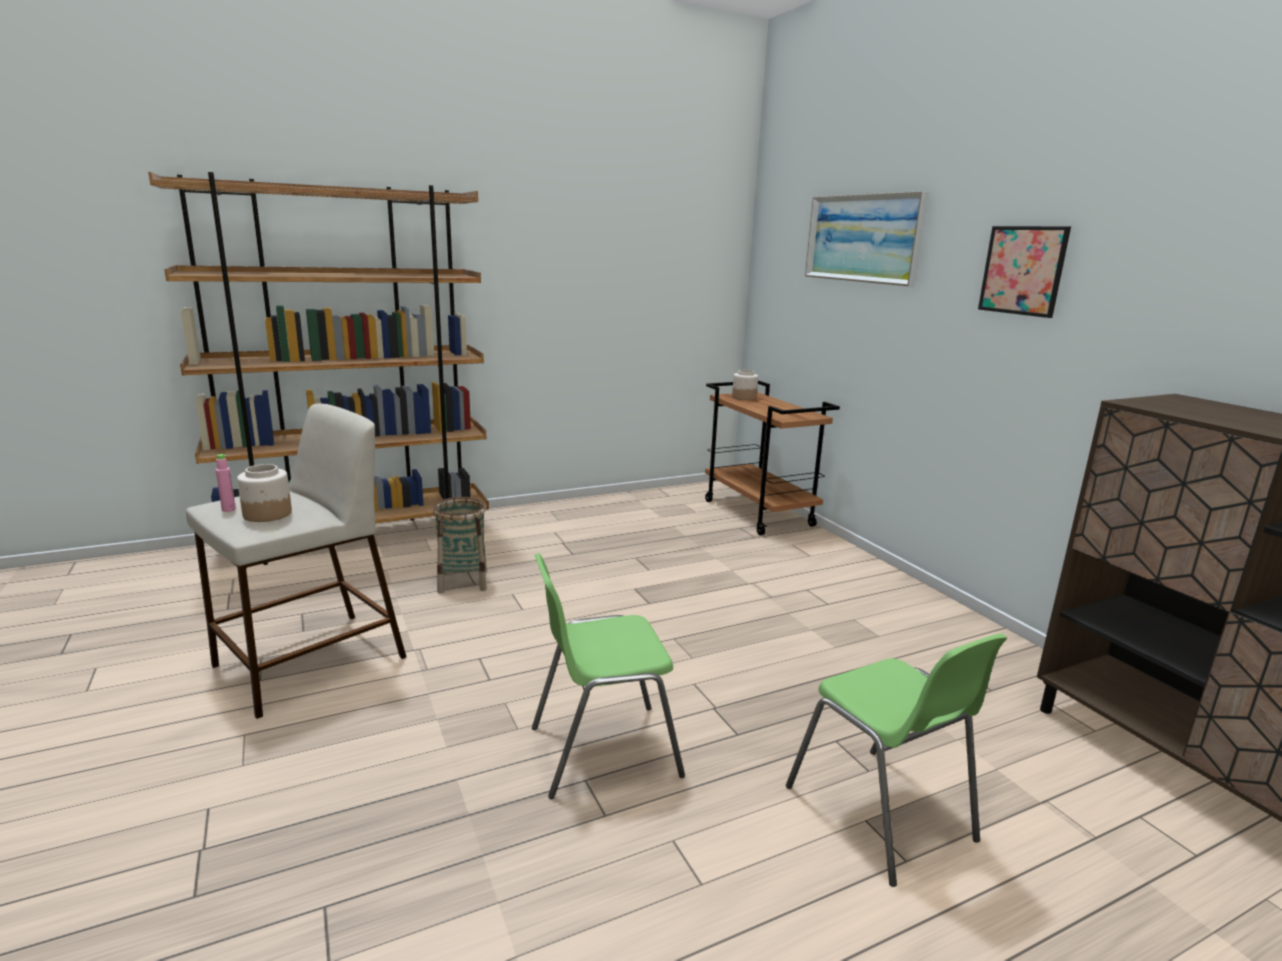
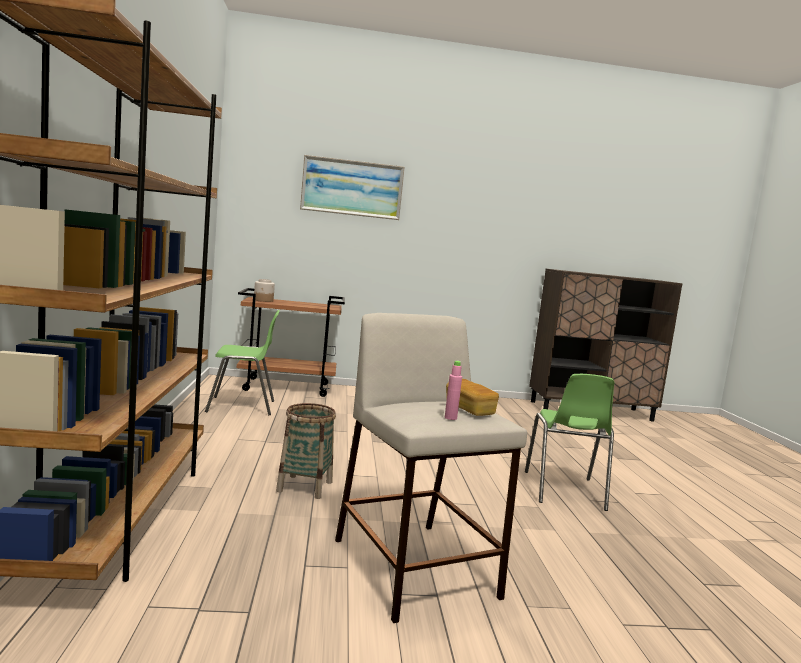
camera: 70 degrees left, 10 degrees down
jar [237,464,292,522] -> bread [446,379,499,416]
green chair [786,633,1007,887] -> green chair moved to [205,310,280,415]
picture [978,226,1071,318] -> none

